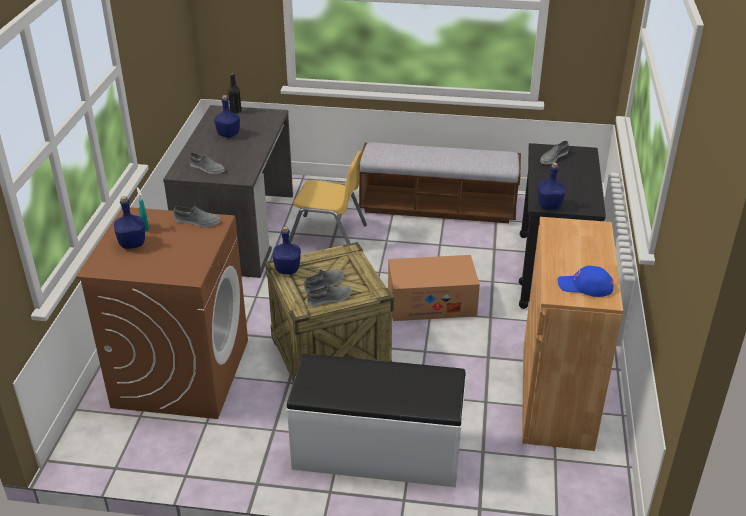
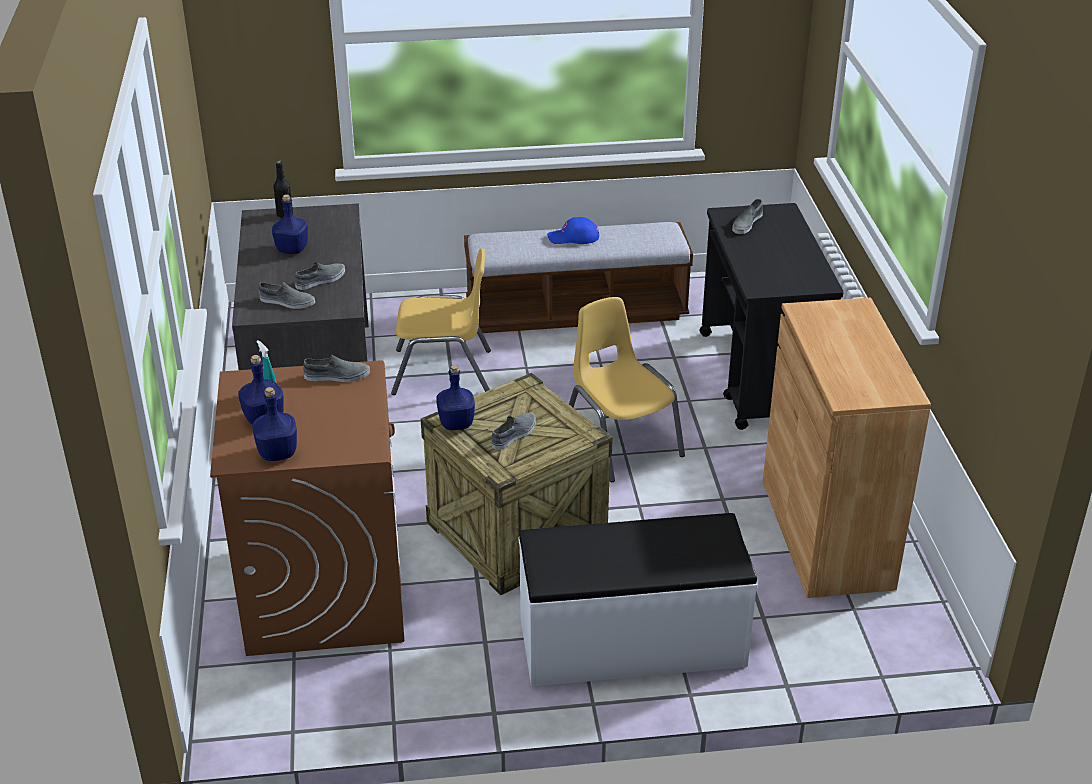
camera: 15 degrees left, 0 degrees up
grey shoe [307,284,352,306] -> grey shoe moved to [295,262,345,290]
cardboard box [388,255,480,321] -> yellow chair [569,297,685,482]
blue bottle [538,163,565,209] -> blue bottle moved to [252,387,297,461]
blue cap [557,266,614,297] -> blue cap moved to [547,217,599,244]

